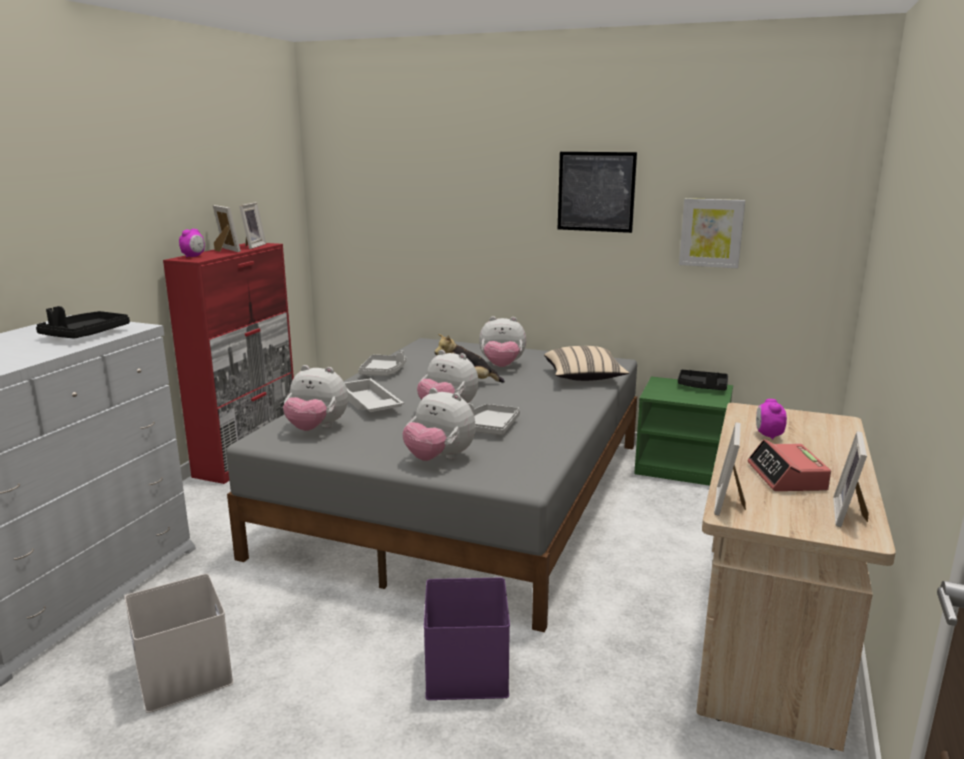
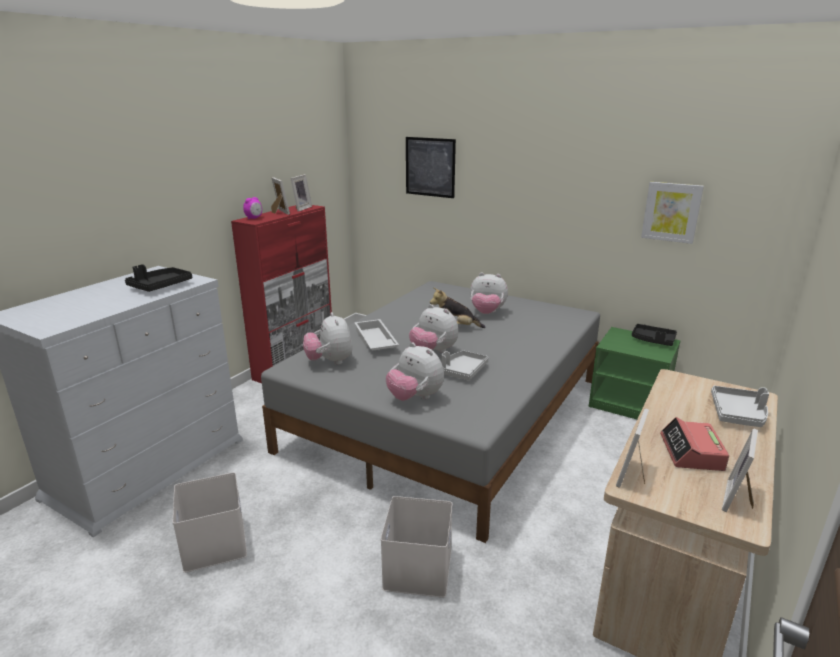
camera: 10 degrees right, 5 degrees up
plush toy [283,365,348,431] -> plush toy turned 45 degrees clockwise [303,312,353,365]
grey tray [358,350,406,376] -> grey tray moved to [711,386,769,427]
purple storage box [424,578,510,700] -> white storage box [381,496,453,598]
beige pillow [544,346,629,381] -> none
picture [558,152,637,233] -> picture moved to [406,137,456,198]
alarm clock [756,399,787,440] -> none

